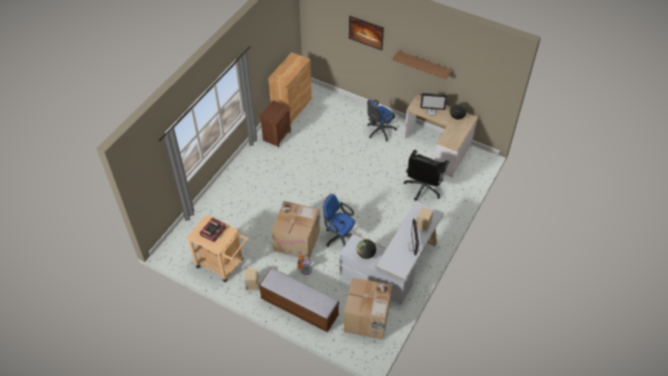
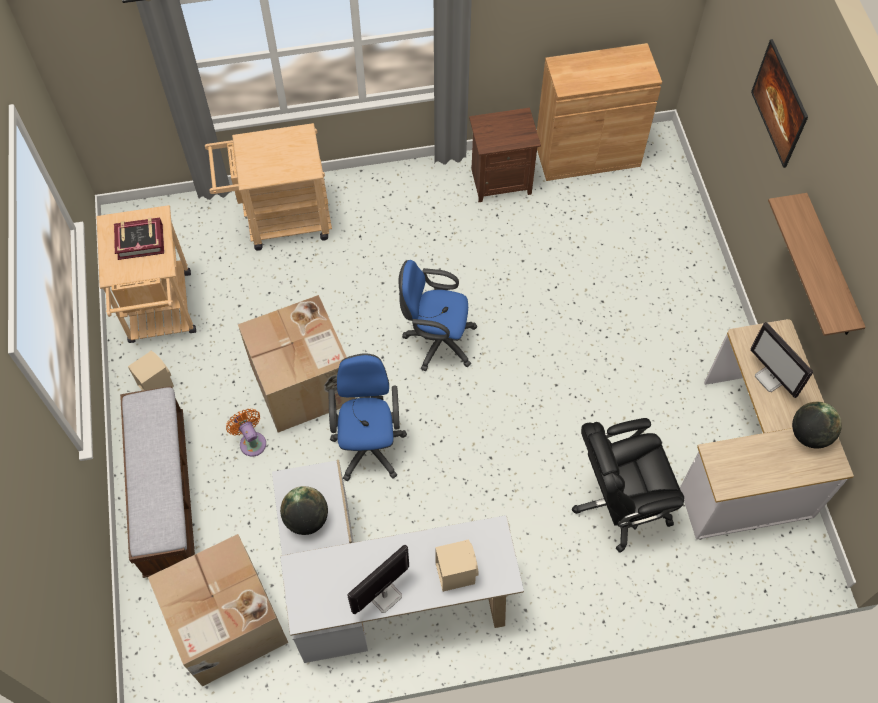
camera: 50 degrees right, 10 degrees up
blue office chair [367,99,397,141] -> blue office chair moved to [398,260,477,371]
none -> beige cart [205,123,332,251]

